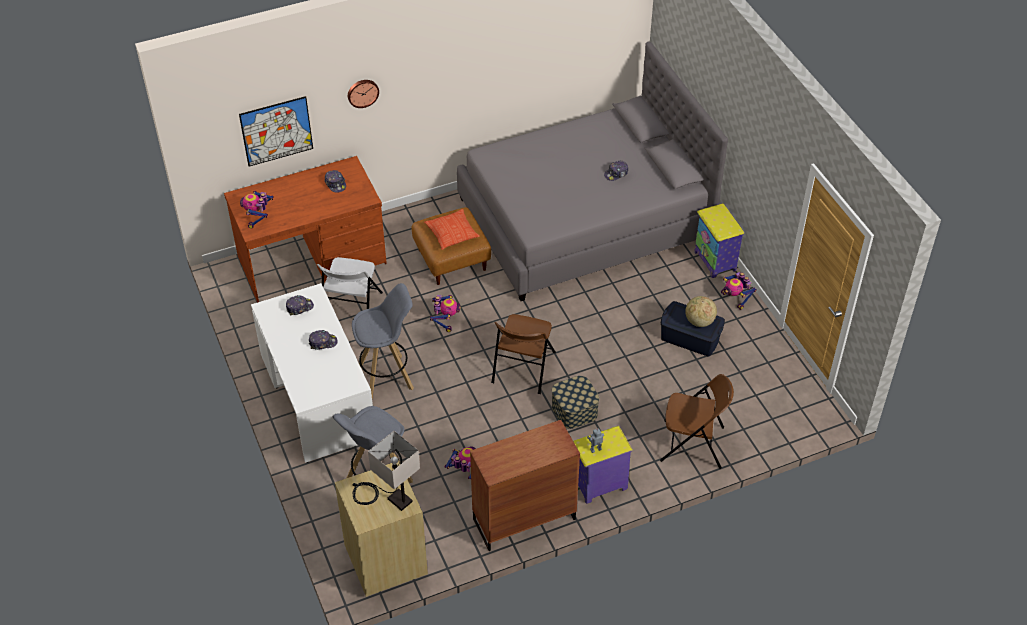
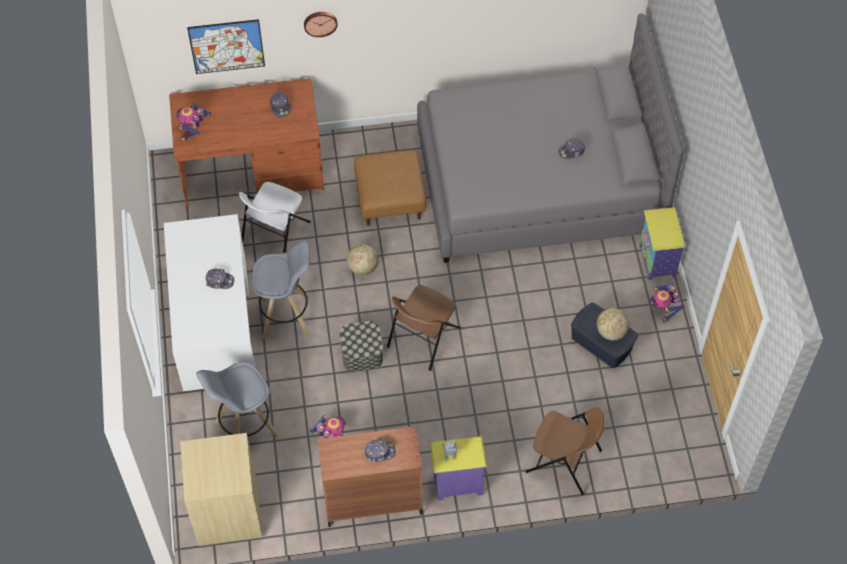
camera: 15 degrees right, 10 degrees up
cap [286,295,314,315] -> cap moved to [365,439,396,462]
table lamp [353,431,420,511] -> none
orange pillow [424,209,480,250] -> none
toy robot [430,295,461,332] -> globe [347,244,378,275]
storage box [552,376,599,429] -> storage box moved to [339,321,383,372]

